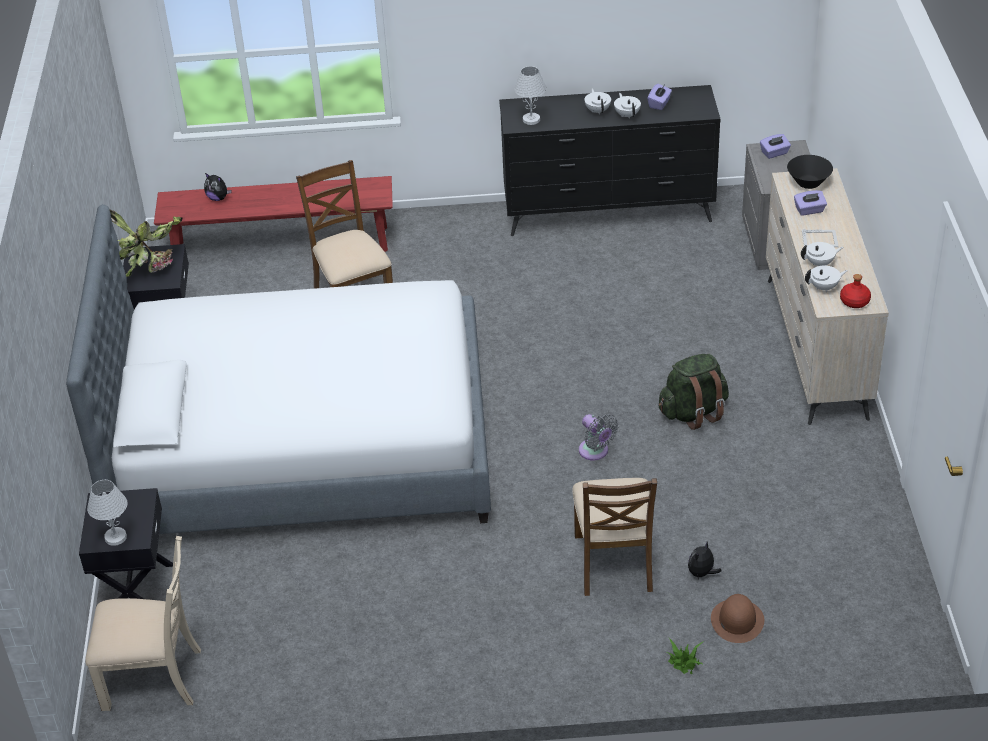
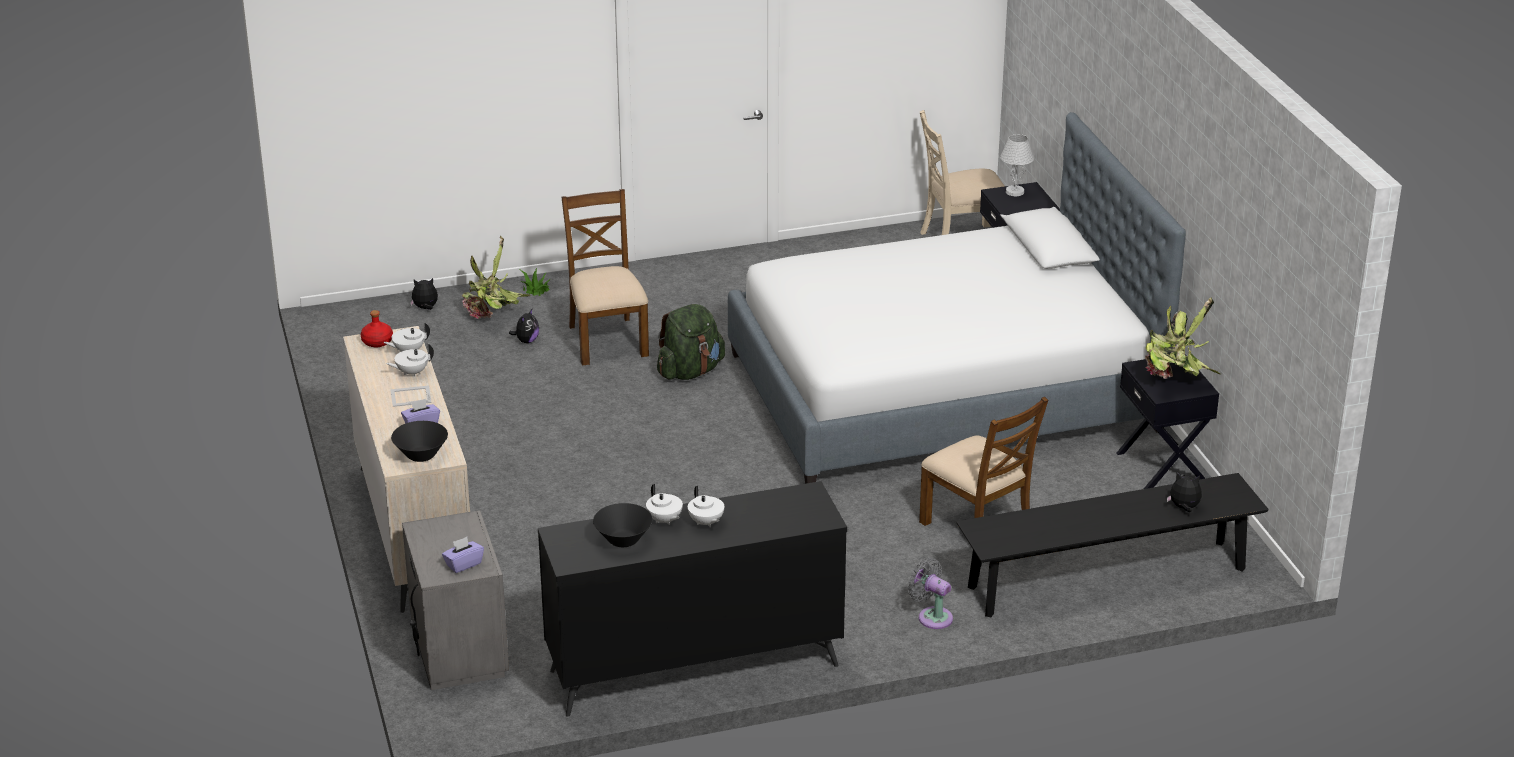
camera: 165 degrees right, 10 degrees down
red bench [154,176,393,252] -> black bench [956,473,1268,618]
white table lamp [514,66,546,125] -> none
grey fan [579,414,619,461] -> grey fan moved to [908,558,953,629]
purple tissue box [648,84,672,110] -> black bowl [593,503,653,547]
green backpack [659,354,729,430] -> green backpack moved to [657,304,725,380]
brown hat [711,594,764,643] -> potted plant [462,236,530,319]
none -> plush toy [410,278,438,310]

